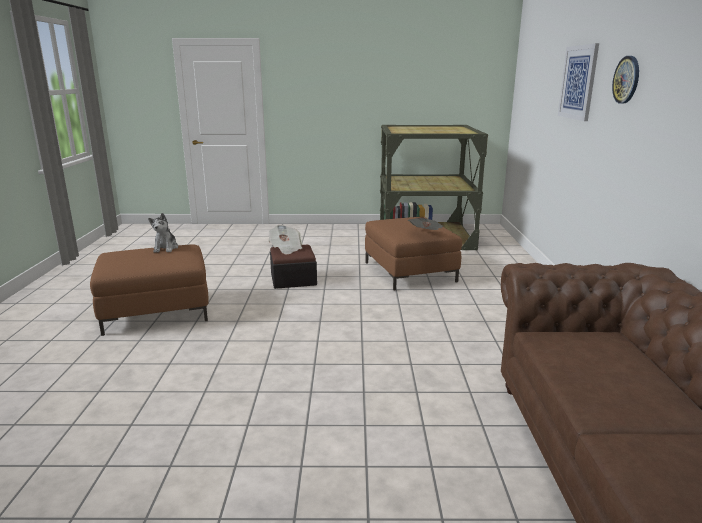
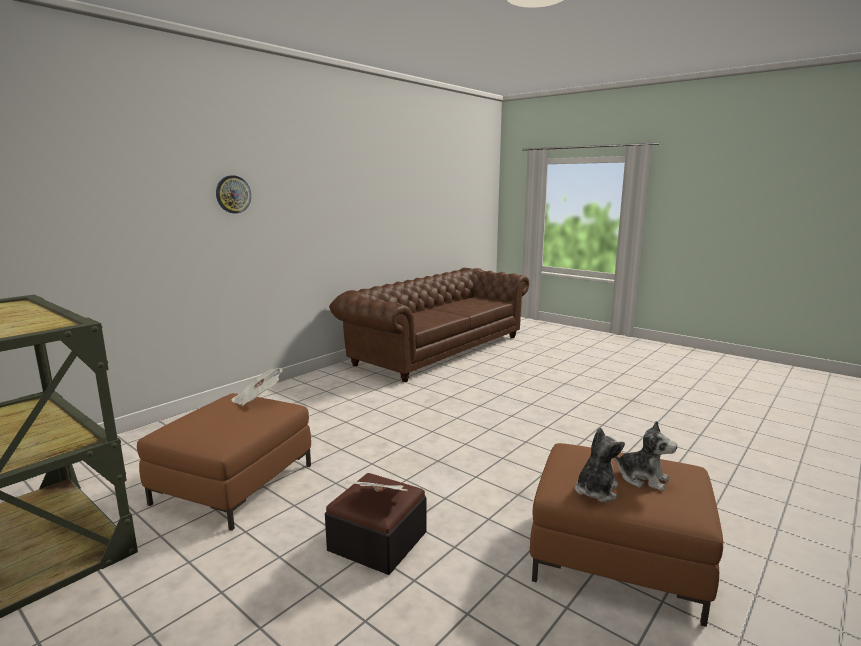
camera: 140 degrees left, 5 degrees down
picture [558,43,599,121] -> none
none -> plush toy [614,421,677,491]

